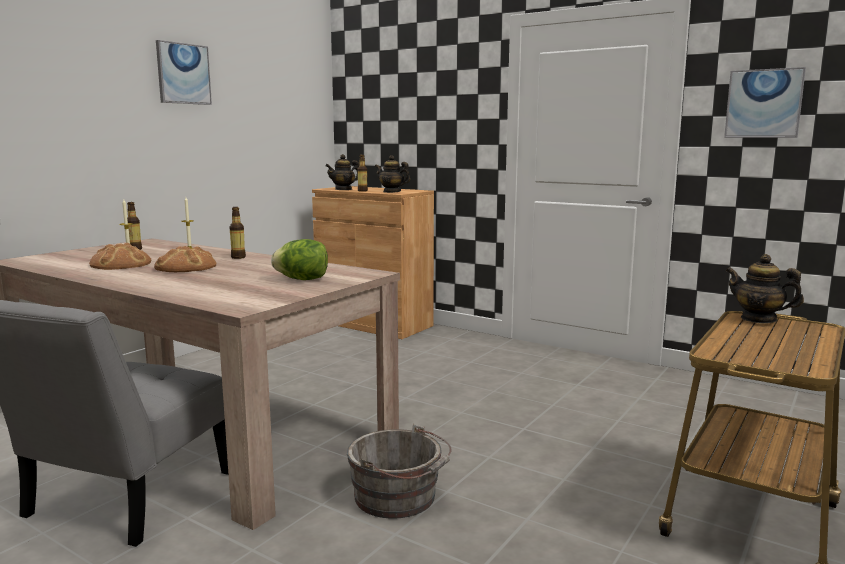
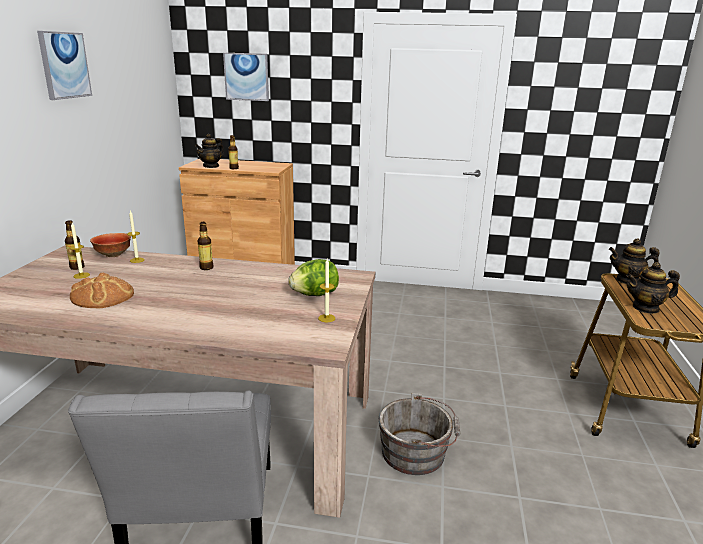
camera: 25 degrees left, 10 degrees up
bread [154,246,216,272] -> none
teapot [375,155,410,193] -> teapot moved to [626,262,680,314]
picture [724,67,806,138] -> picture moved to [223,53,269,101]
none -> bowl [90,233,131,257]
none -> candle [318,259,335,322]

